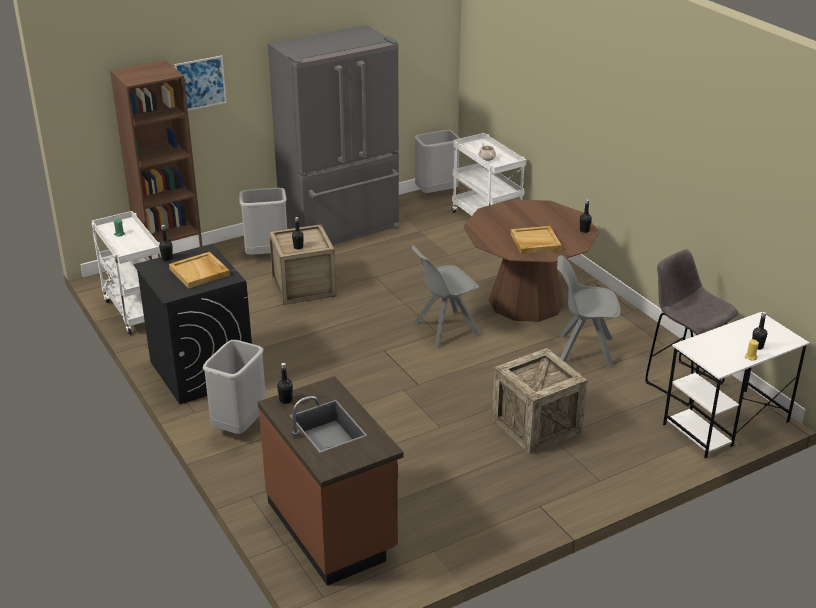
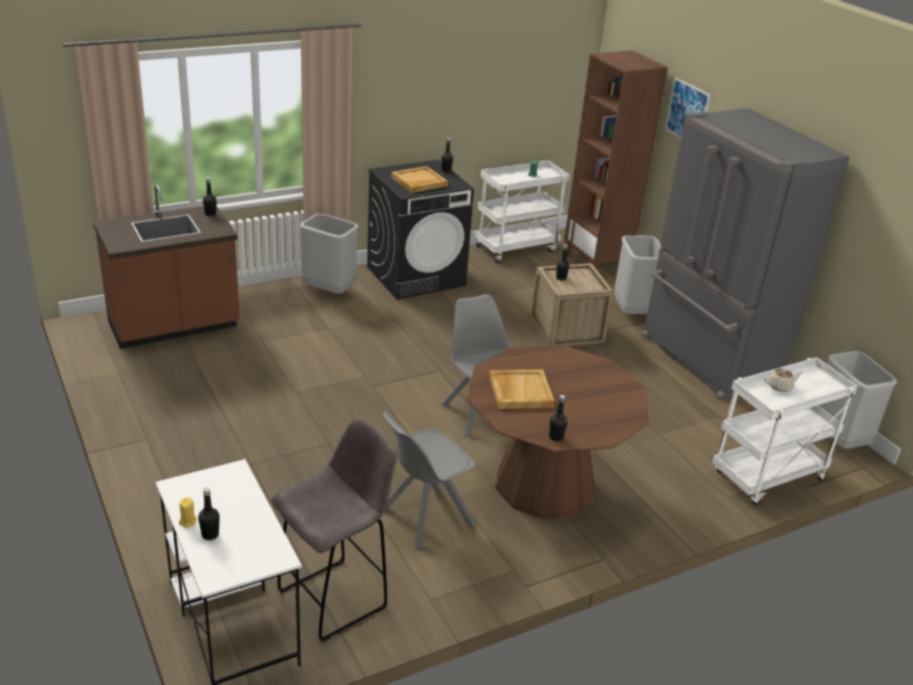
camera: 90 degrees right, 0 degrees up
crate [492,348,587,454] -> none
grey chair [557,255,620,368] -> grey chair turned 135 degrees counterclockwise [383,412,476,549]

